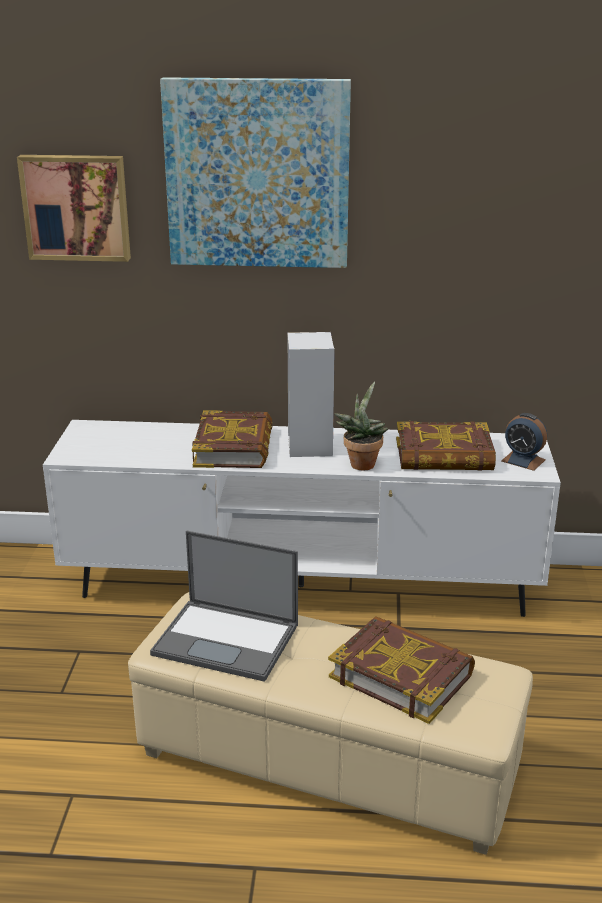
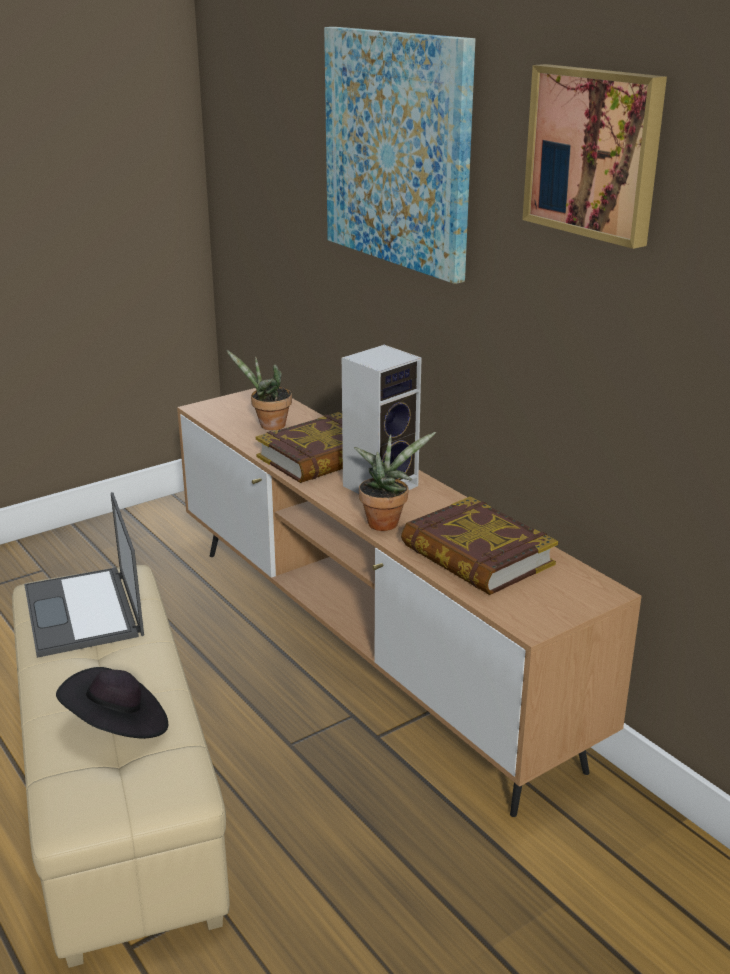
camera: 50 degrees right, 0 degrees up
picture [17,155,131,262] -> picture moved to [522,64,667,249]
white tv stand [43,420,561,617] -> brown tv stand [177,388,642,817]
book [328,616,475,724] -> black hat [56,667,168,739]
alarm clock [501,413,547,471] -> none
none -> potted plant [226,350,292,430]

